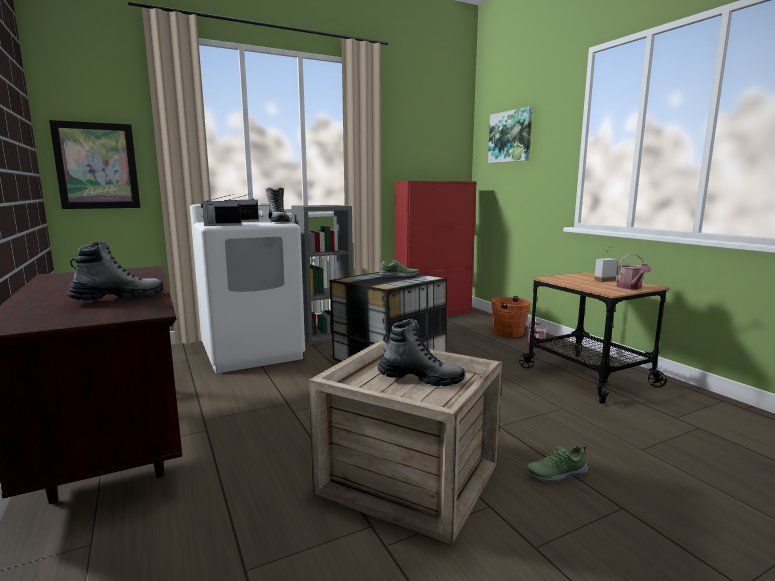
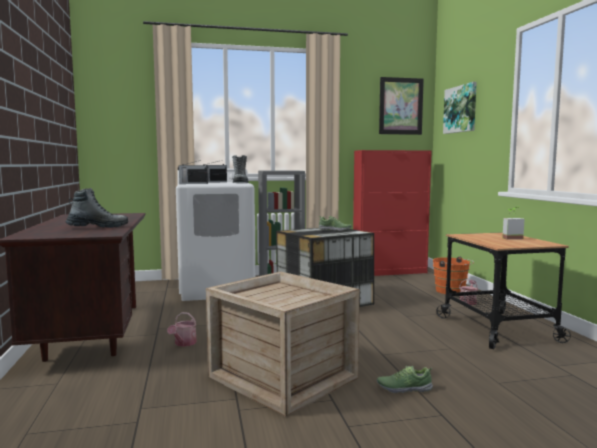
camera: 15 degrees right, 5 degrees down
picture [49,120,141,209] -> picture moved to [379,77,424,135]
boot [378,319,465,386] -> none
watering can [616,254,652,289] -> watering can moved to [167,312,197,347]

